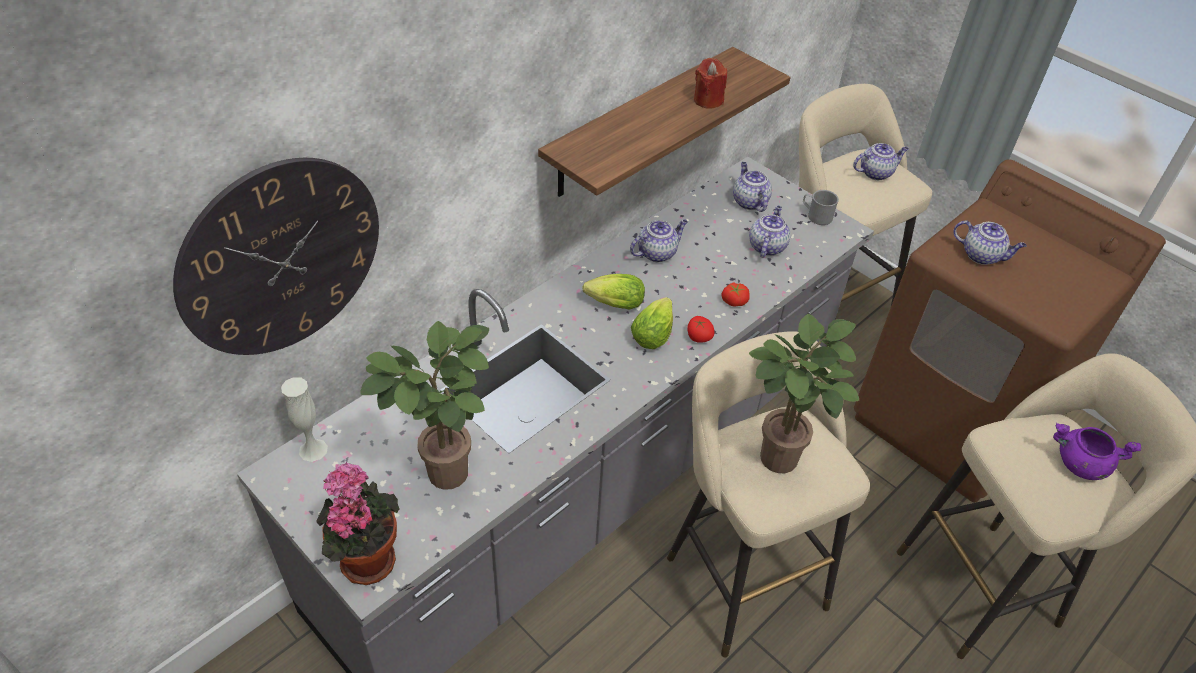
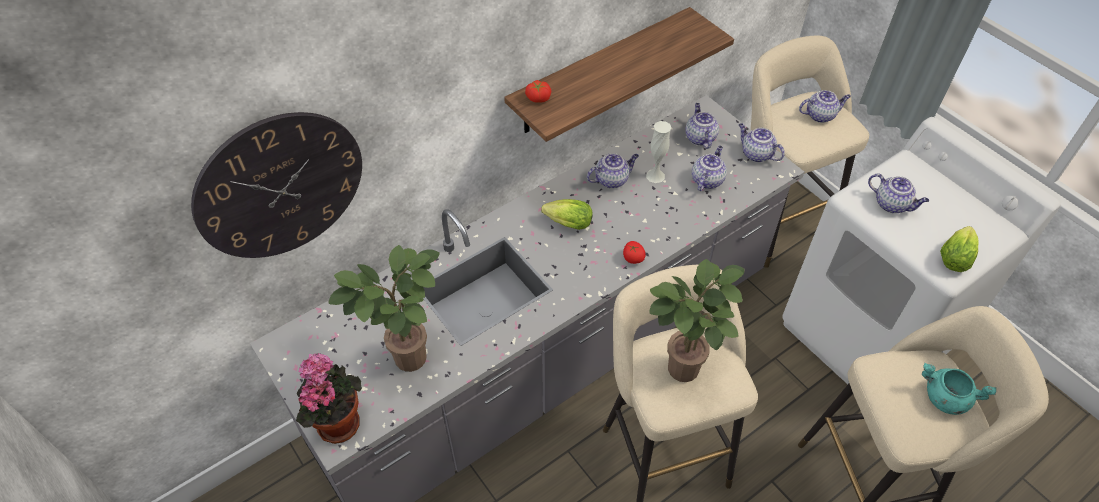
camera: 10 degrees right, 5 degrees up
white vase [281,377,328,462] -> white vase moved to [646,121,671,183]
lettuce [631,297,673,349] -> lettuce moved to [940,226,979,272]
red candle [694,58,727,108] -> none
tomato [722,282,750,306] -> tomato moved to [525,80,551,103]
grey mug [803,190,839,225] -> teapot [739,123,785,163]
brown washing machine [854,159,1166,502] -> white washing machine [782,117,1061,384]
purple cooking pot [1053,423,1141,480] -> turquoise cooking pot [922,363,996,415]

